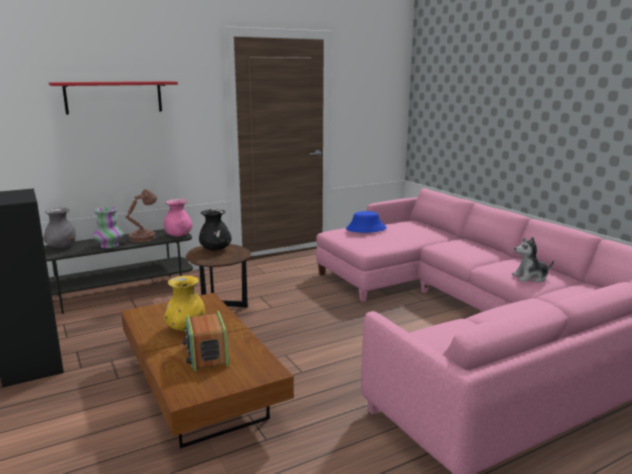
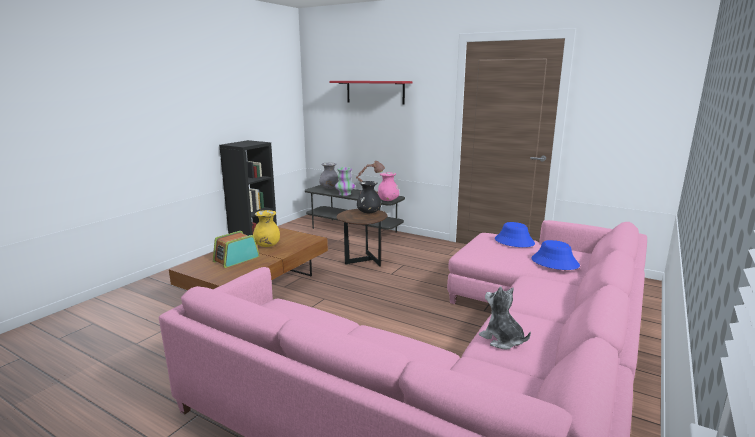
camera: 60 degrees right, 0 degrees up
none -> blue hat [531,240,580,270]

